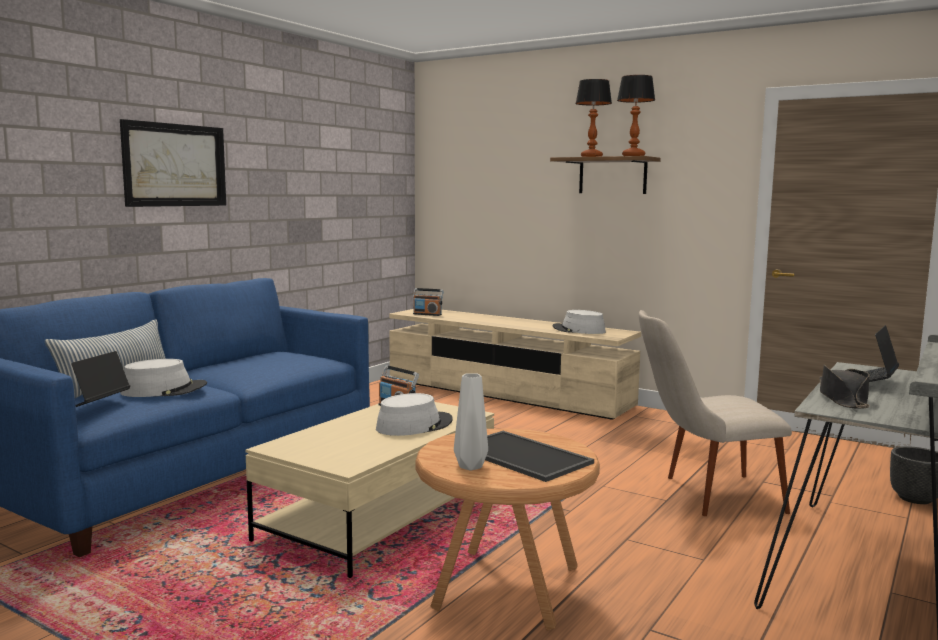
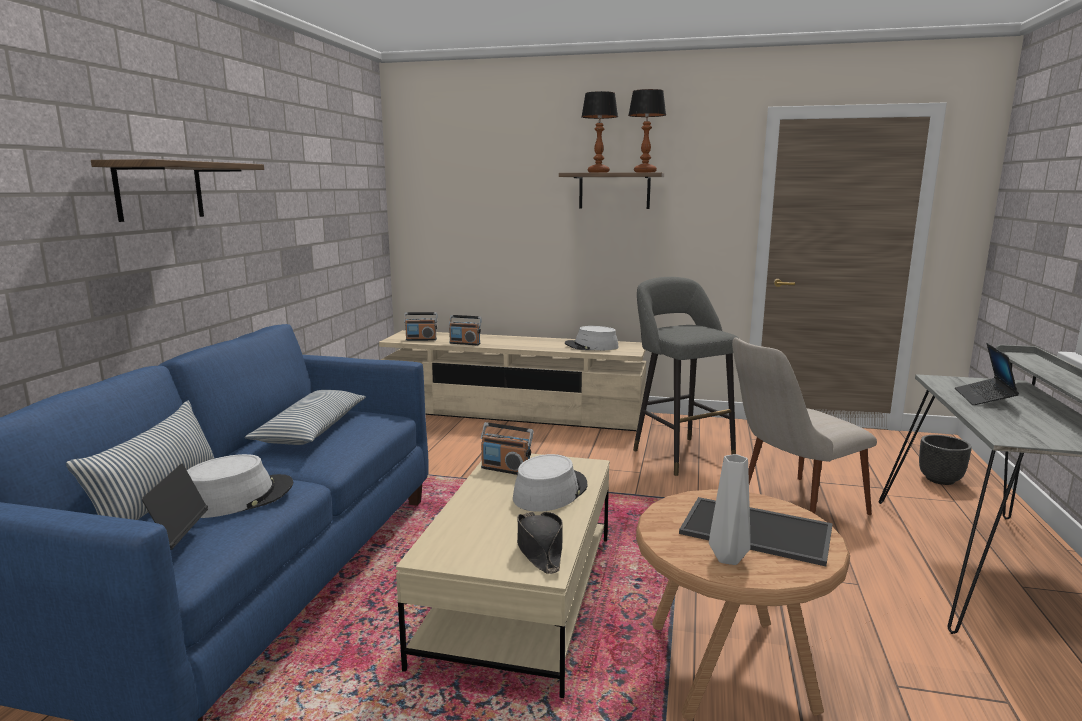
camera: 20 degrees left, 5 degrees up
picture [120,119,226,207] -> shelf [91,159,264,222]
black hat [820,364,870,409] -> black hat moved to [517,512,563,574]
none -> pillow [245,390,366,445]
none -> radio [449,315,482,345]
none -> grey stool [633,277,739,476]

